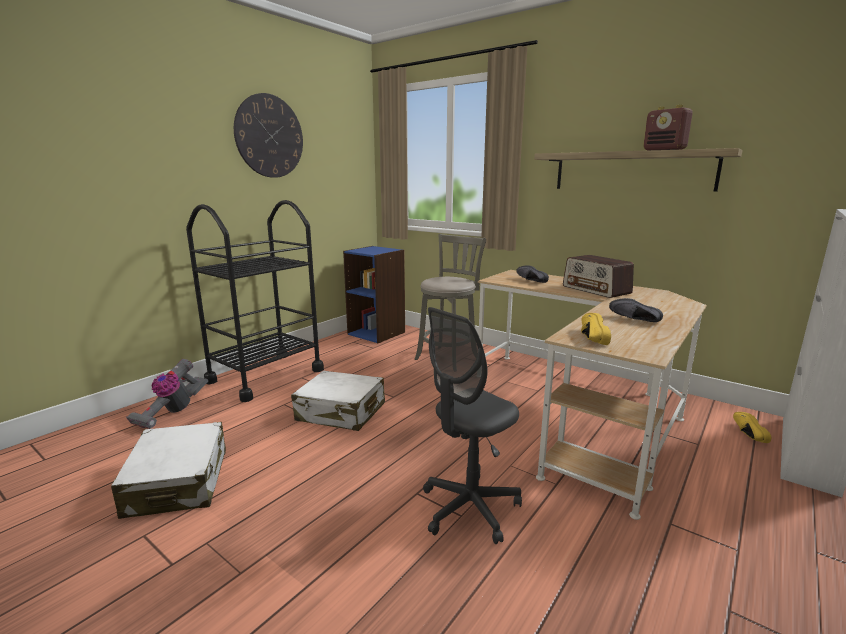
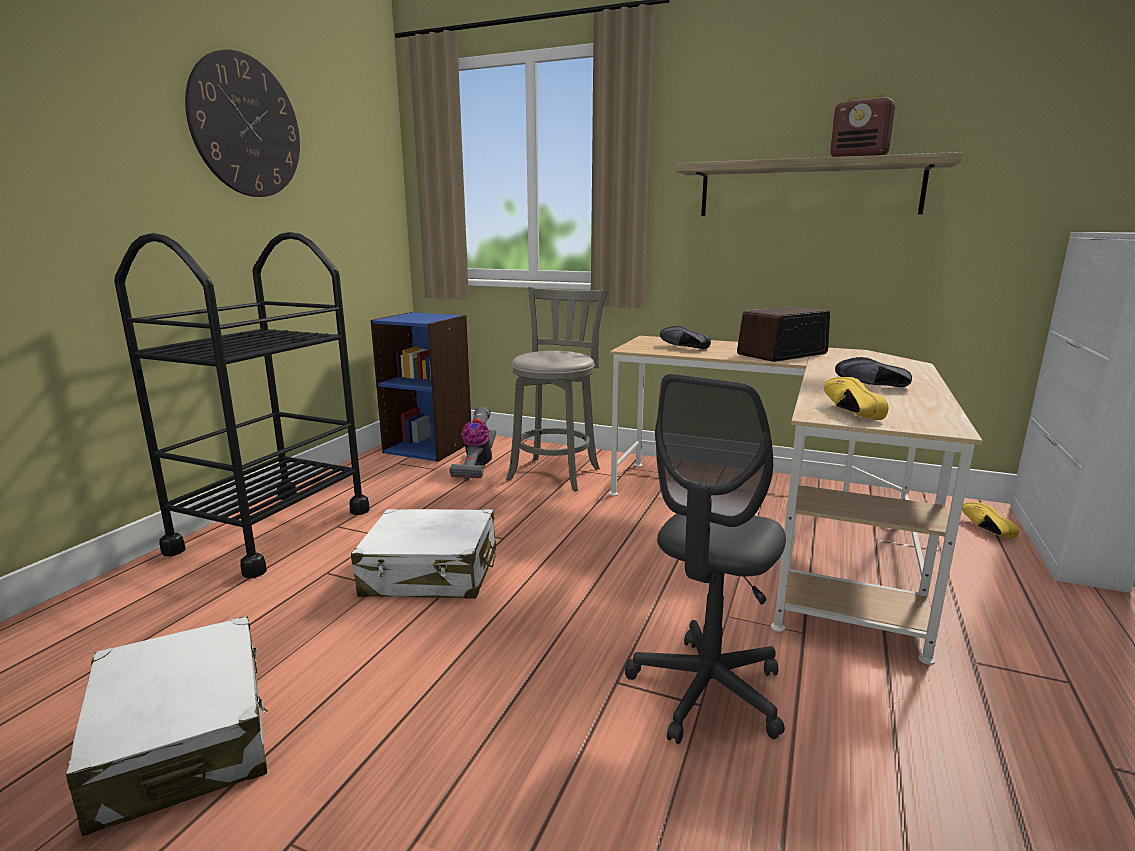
camera: 15 degrees left, 0 degrees up
vacuum cleaner [126,359,208,429] -> vacuum cleaner moved to [449,406,496,479]
radio [563,255,634,298] -> radio turned 105 degrees clockwise [737,306,830,362]

